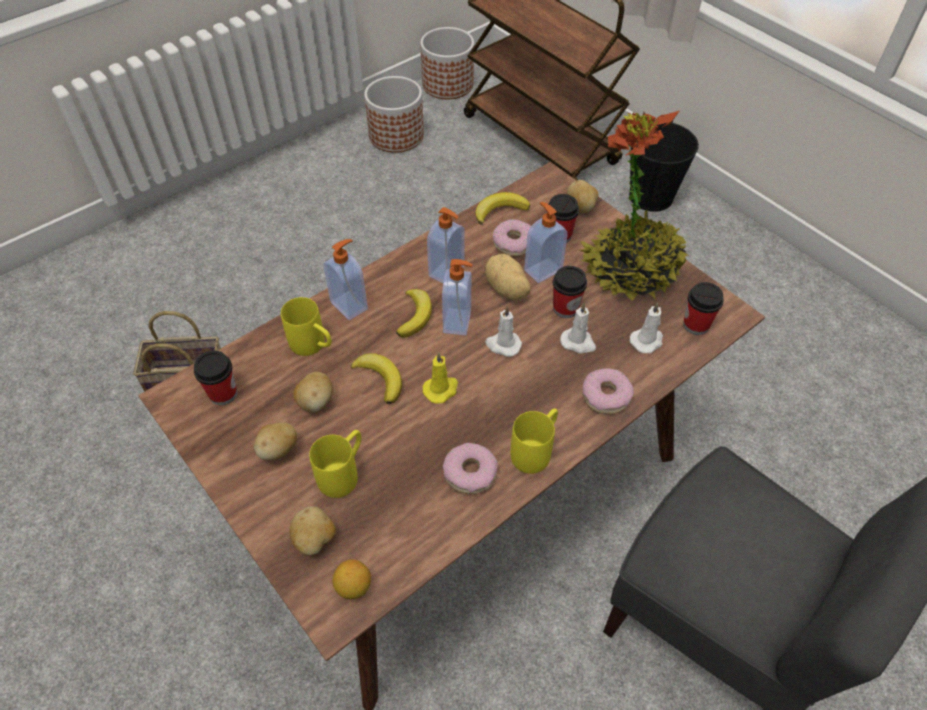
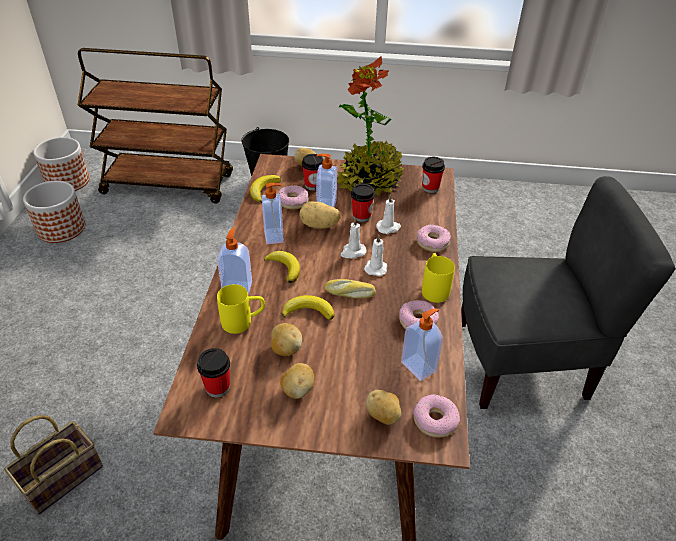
camera: 45 degrees left, 10 degrees down
yellow mug [309,430,361,498] -> none
lemon [332,559,371,599] -> donut [413,394,460,438]
yellow candle [423,352,458,403] -> bread [324,279,376,298]
soap dispenser [442,259,473,336] -> soap dispenser moved to [401,308,443,381]
white candle [630,302,663,353] -> white candle moved to [364,234,387,276]

